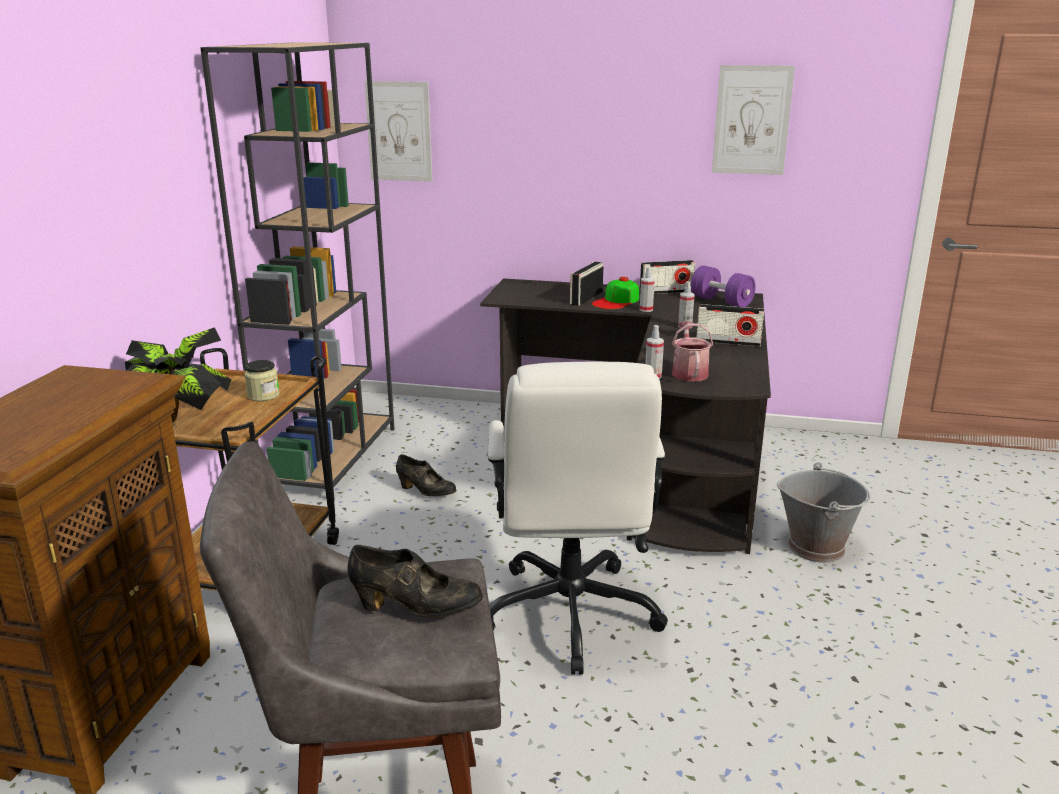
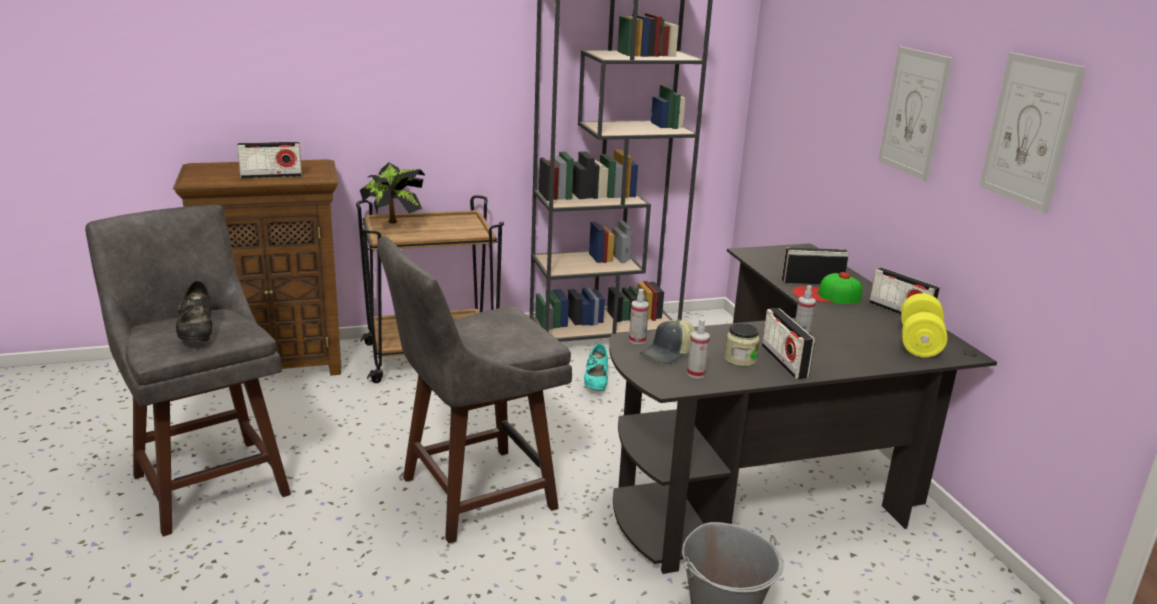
camera: 60 degrees right, 0 degrees up
jar [244,360,280,401] -> jar moved to [724,323,760,367]
picture [365,81,433,182] -> picture moved to [878,46,953,181]
black shoe [396,454,457,496] -> turquoise shoe [584,344,608,391]
white office chair [488,362,668,675] -> grey stool [377,236,572,543]
spray bottle [640,267,655,312] -> spray bottle moved to [687,319,710,378]
watering can [672,321,713,381] -> cap [640,319,696,364]
purple dumbbell [691,265,756,307] -> yellow dumbbell [901,293,947,357]
none -> radio [237,142,302,179]

